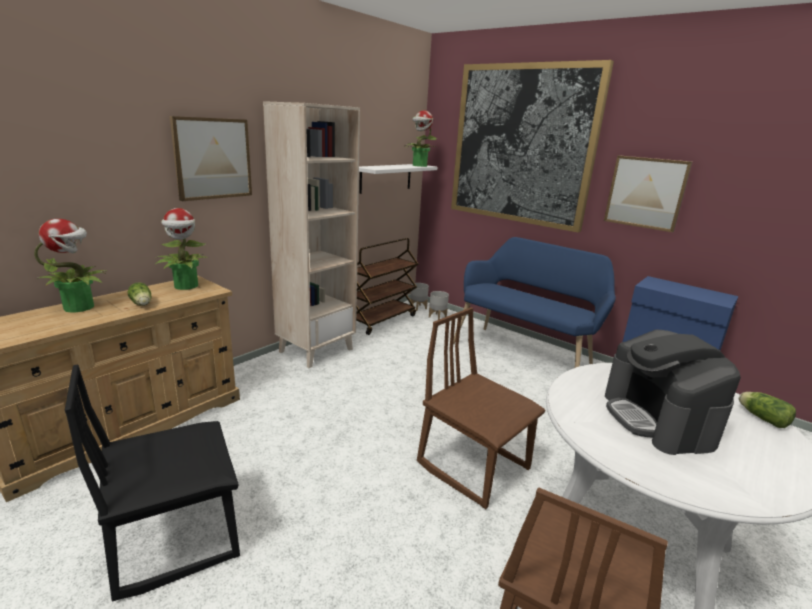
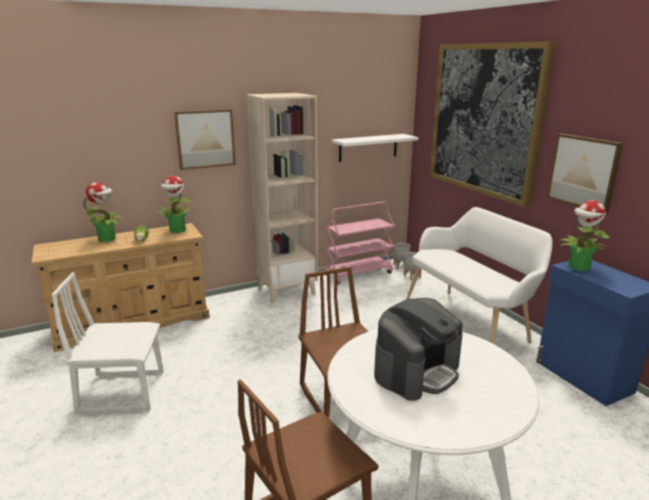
camera: 25 degrees right, 0 degrees up
black chair [65,365,240,602] -> white chair [52,272,164,416]
brown cart [356,238,418,335] -> pink cart [325,201,395,284]
potted plant [405,110,438,167] -> potted plant moved to [560,200,611,271]
blue bench [453,237,616,368] -> white bench [406,207,553,344]
coffee machine [605,329,741,455] -> coffee machine turned 150 degrees counterclockwise [374,298,463,401]
lettuce [739,392,796,428] -> none

